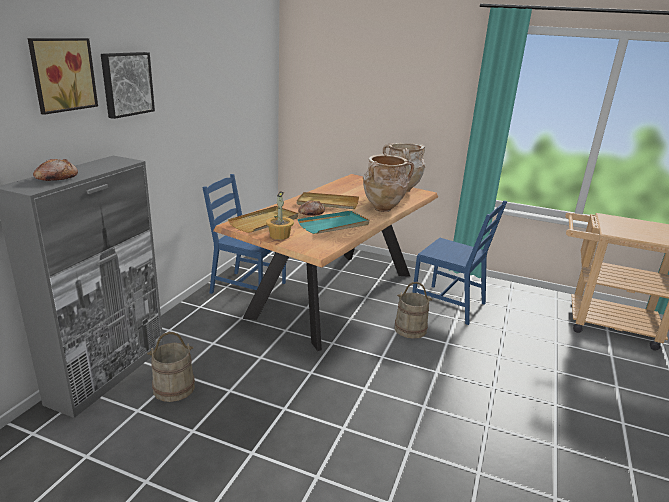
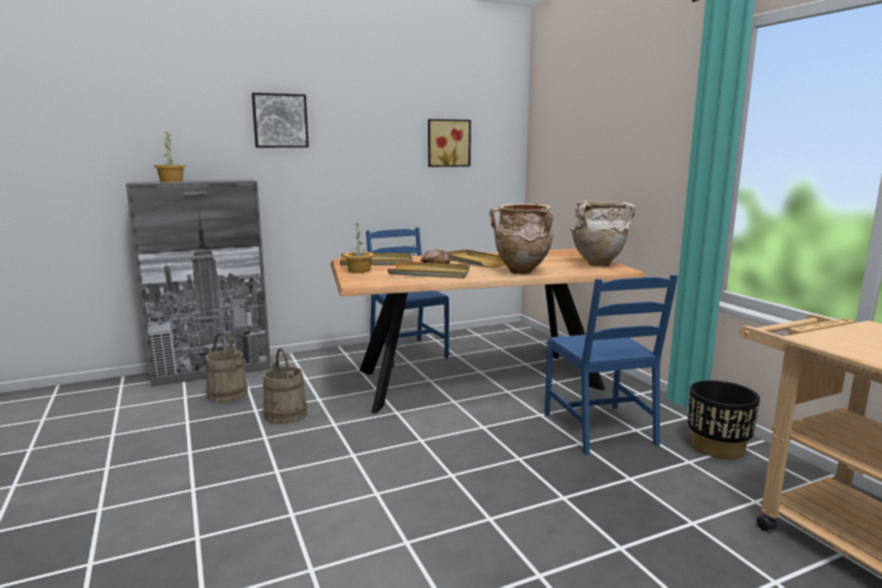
camera: 45 degrees right, 10 degrees down
picture [28,38,98,115] -> picture moved to [428,119,471,167]
bread [33,159,78,181] -> potted plant [154,132,186,182]
turquoise tray [298,211,369,234] -> beige tray [387,261,470,278]
beige bucket [395,282,433,339] -> beige bucket moved to [263,348,307,424]
none -> black planter [688,380,760,459]

